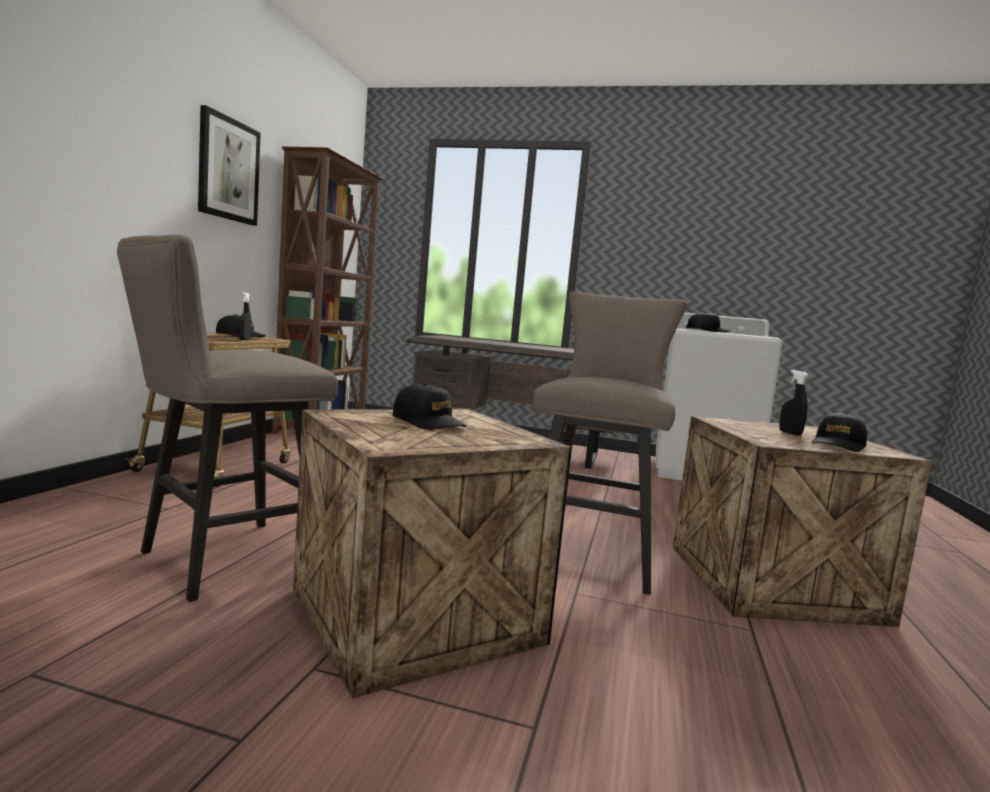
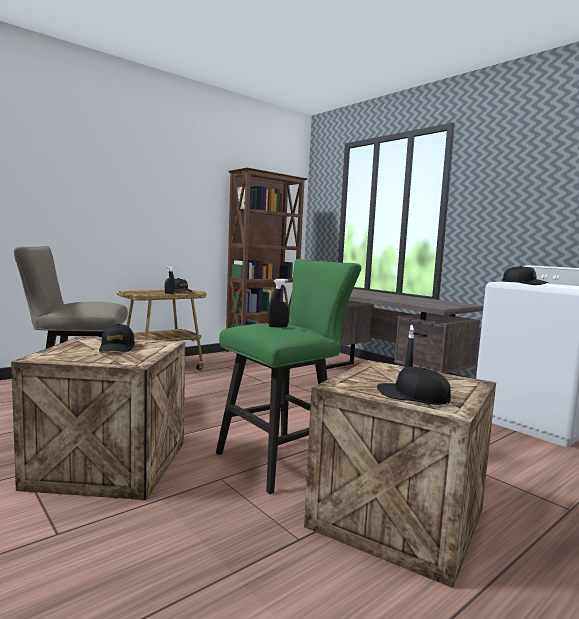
camera: 35 degrees right, 0 degrees up
picture [198,105,261,226] -> none
beige stool [533,291,687,595] -> green stool [216,259,361,494]
black cap [811,412,867,452] -> black cap turned 45 degrees clockwise [377,367,451,405]
none -> black spray bottle [268,279,290,328]

